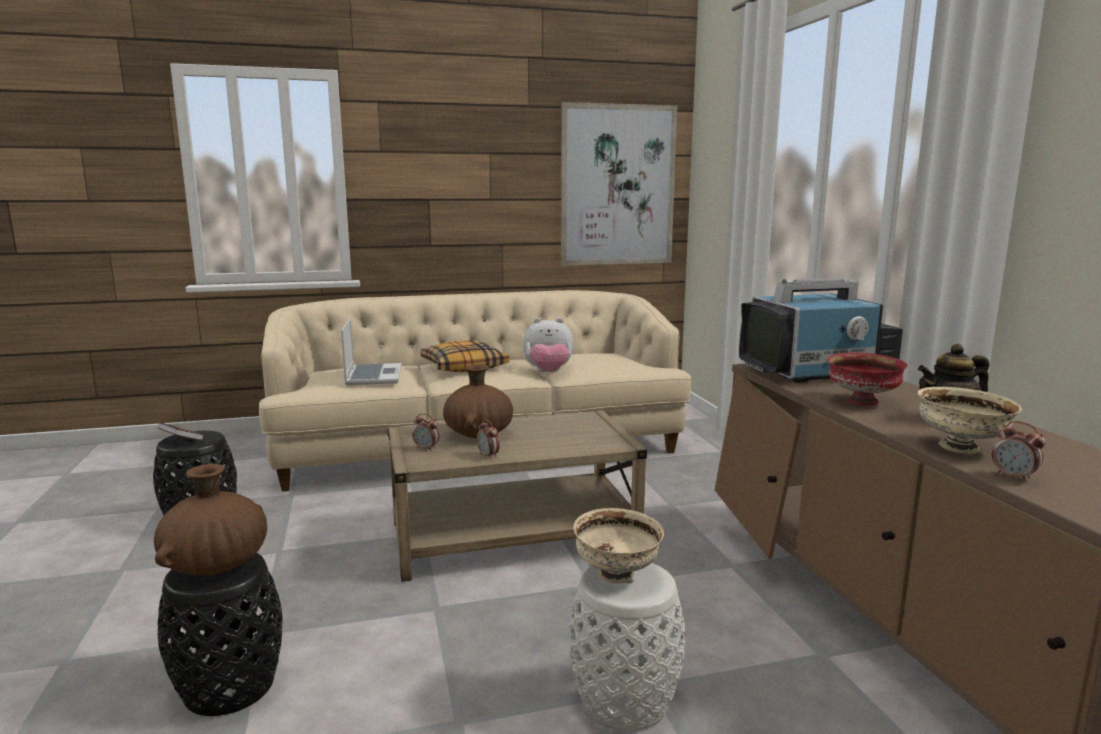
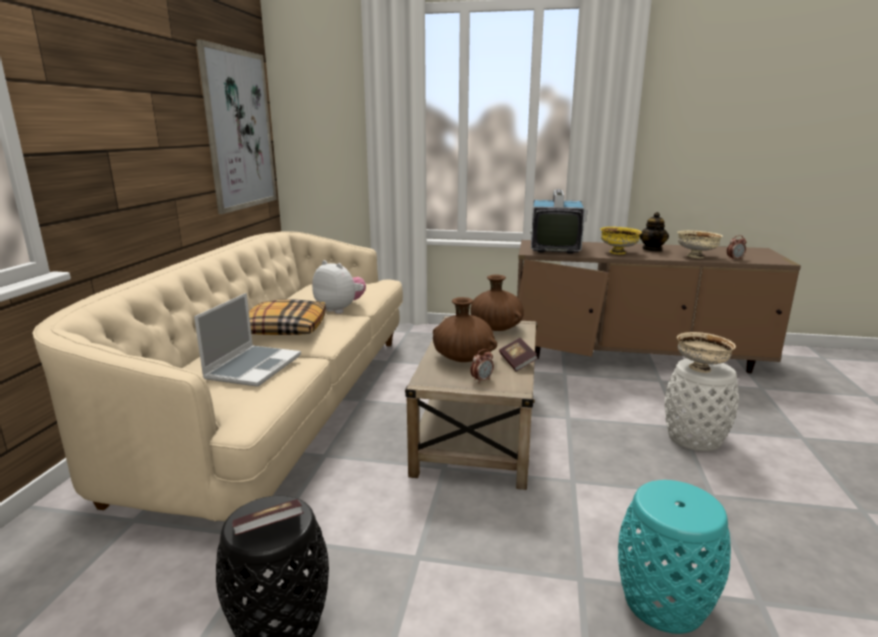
camera: 65 degrees left, 5 degrees up
brown vase [154,464,267,575] -> brown vase moved to [470,274,524,331]
black stool [158,553,283,716] -> turquoise stool [618,480,731,634]
laptop [341,318,402,385] -> laptop turned 90 degrees clockwise [194,293,301,387]
alarm clock [477,419,500,460] -> book [499,338,538,372]
plush toy [523,318,574,372] -> plush toy turned 75 degrees counterclockwise [312,260,366,314]
red bowl [828,353,908,406] -> yellow bowl [601,227,642,254]

